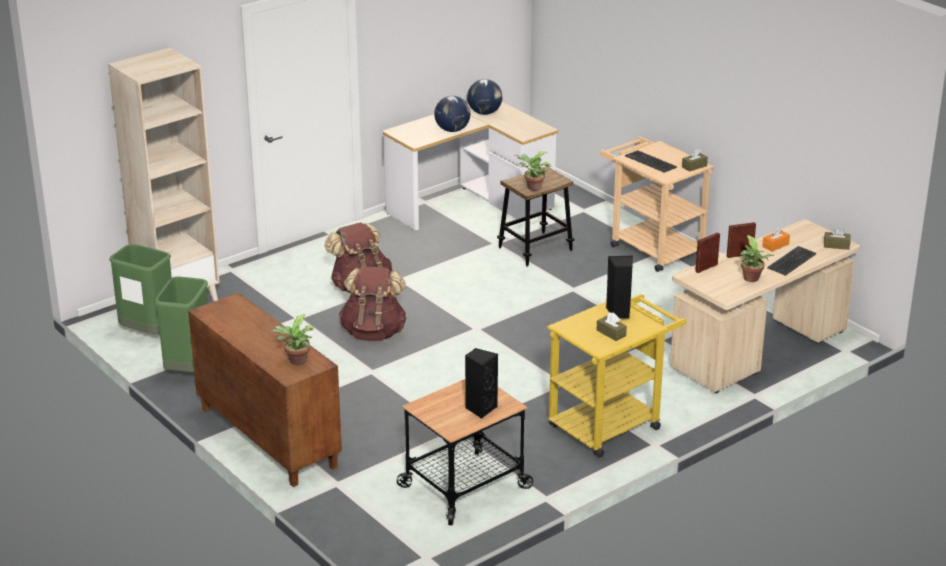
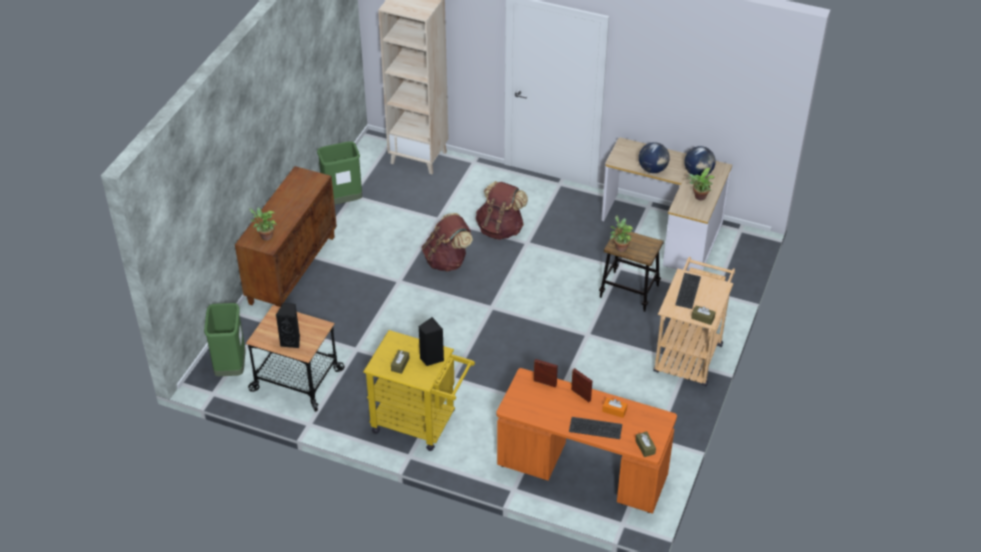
camera: 60 degrees right, 15 degrees up
green trash can [109,244,172,334] -> green trash can moved to [204,303,246,376]
beige desk [670,219,860,393] -> orange desk [496,368,677,514]
potted plant [740,235,774,282] -> potted plant moved to [687,168,714,200]

